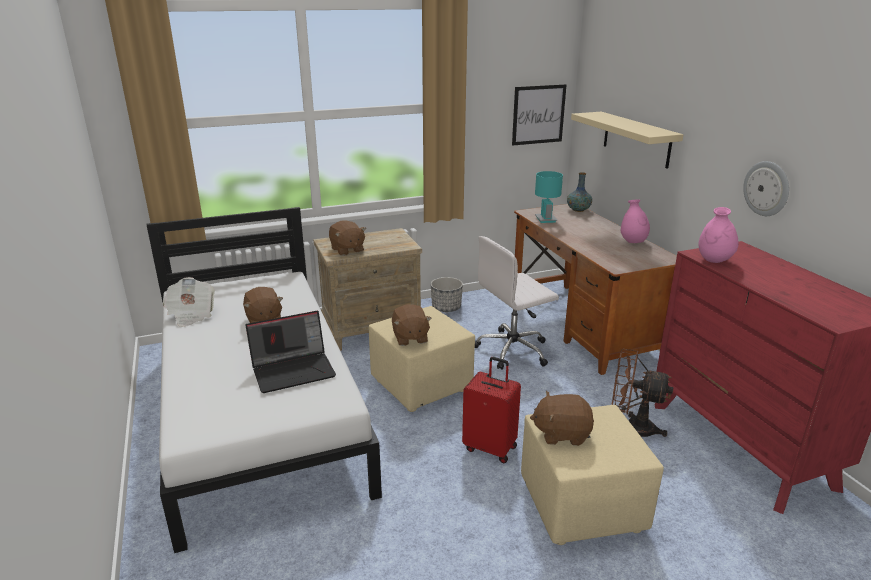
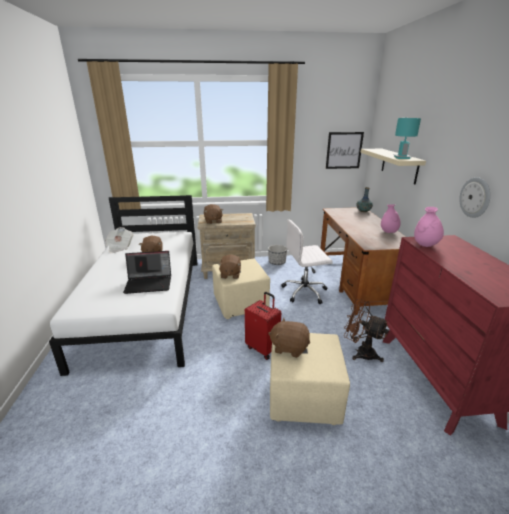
camera: 15 degrees right, 0 degrees up
turquoise table lamp [535,171,563,223] -> turquoise table lamp moved to [393,118,421,159]

